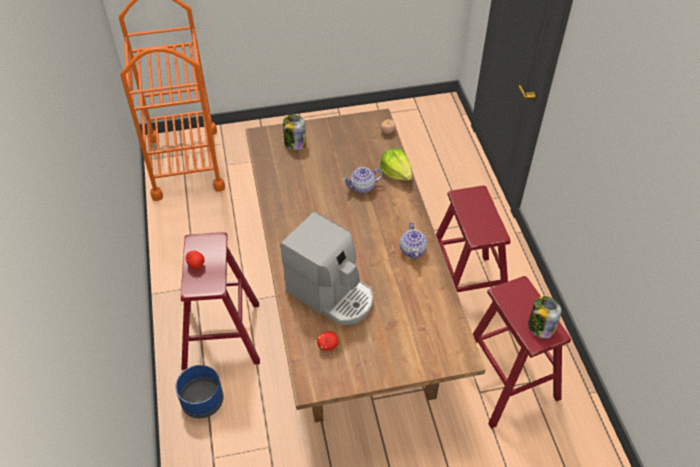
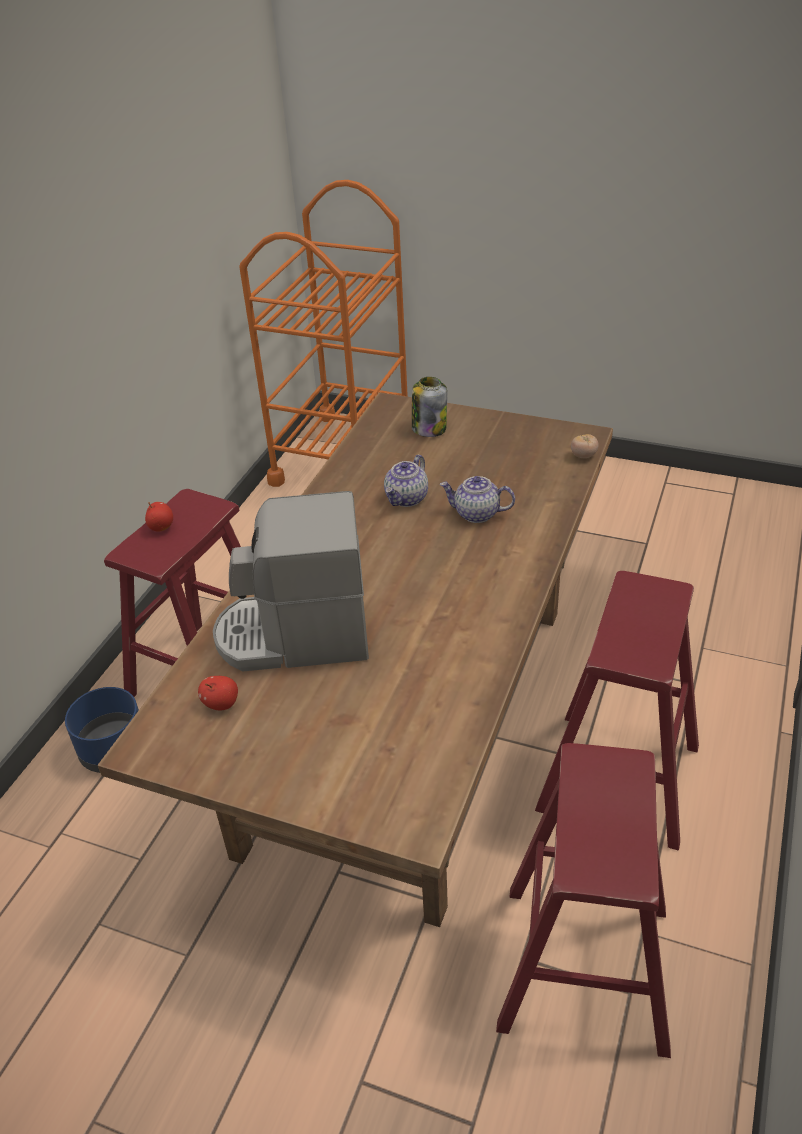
camera: 35 degrees right, 10 degrees down
coffee machine [281,212,373,325] -> coffee machine turned 105 degrees clockwise [213,491,369,672]
lettuce [380,148,412,181] -> none
teapot [400,222,427,260] -> teapot moved to [384,454,428,507]
jar [528,296,561,339] -> none

